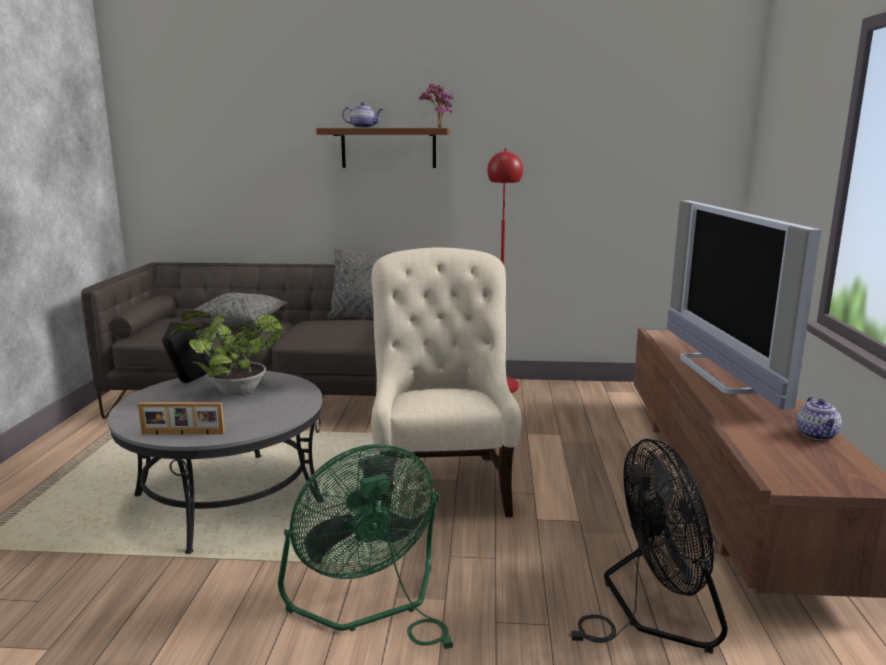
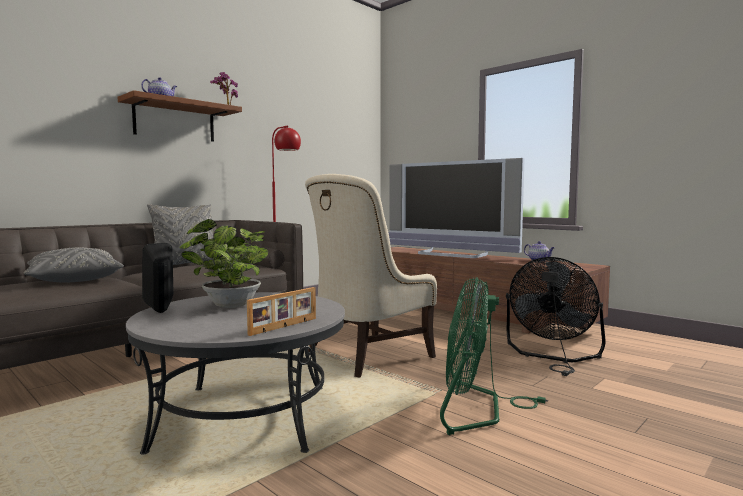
camera: 50 degrees left, 10 degrees down
beige armchair [371,247,522,517] -> beige armchair turned 75 degrees counterclockwise [305,174,437,377]

